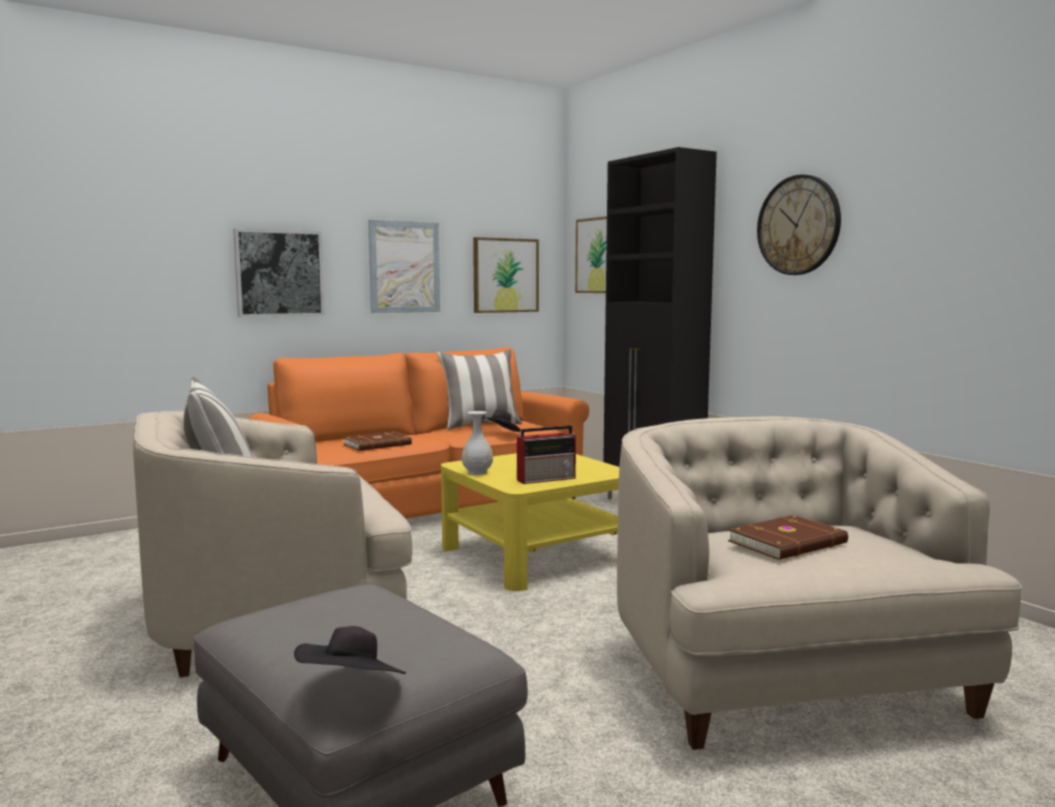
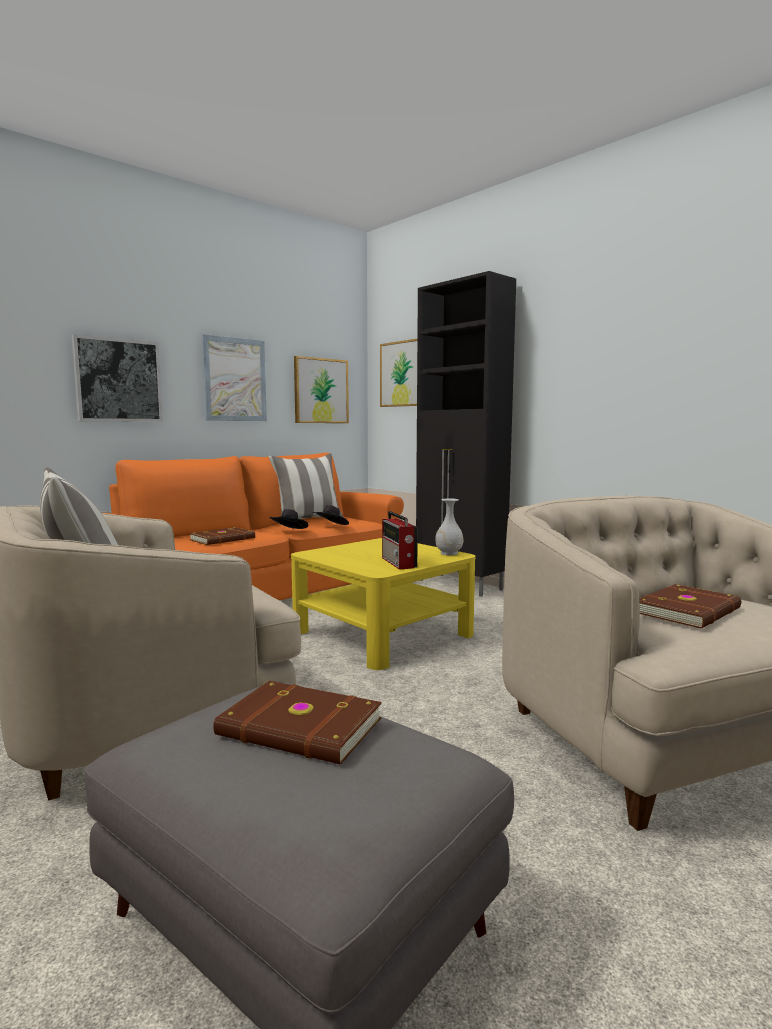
camera: 10 degrees left, 0 degrees up
black hat [294,626,406,674] -> black hat moved to [270,509,308,529]
white vase [462,411,493,475] -> white vase moved to [435,499,463,555]
radio [517,425,576,484] -> radio turned 105 degrees clockwise [382,511,418,570]
wall clock [757,174,841,275] -> none
none -> brown book [213,681,382,765]

